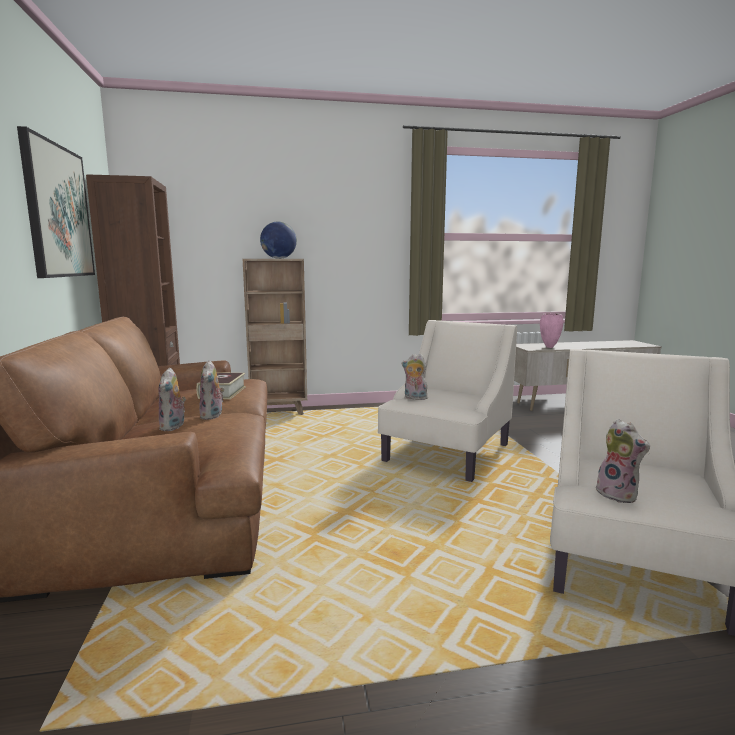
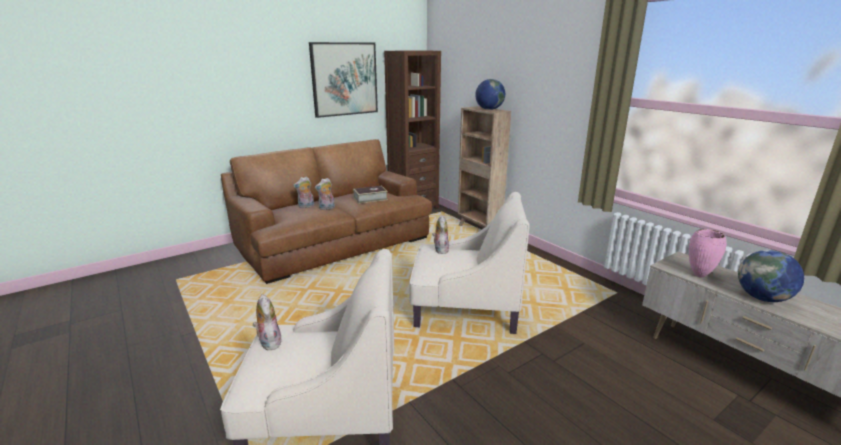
camera: 65 degrees right, 10 degrees up
plush toy [596,419,650,503] -> plush toy turned 120 degrees clockwise [253,294,282,350]
none -> globe [738,250,804,302]

